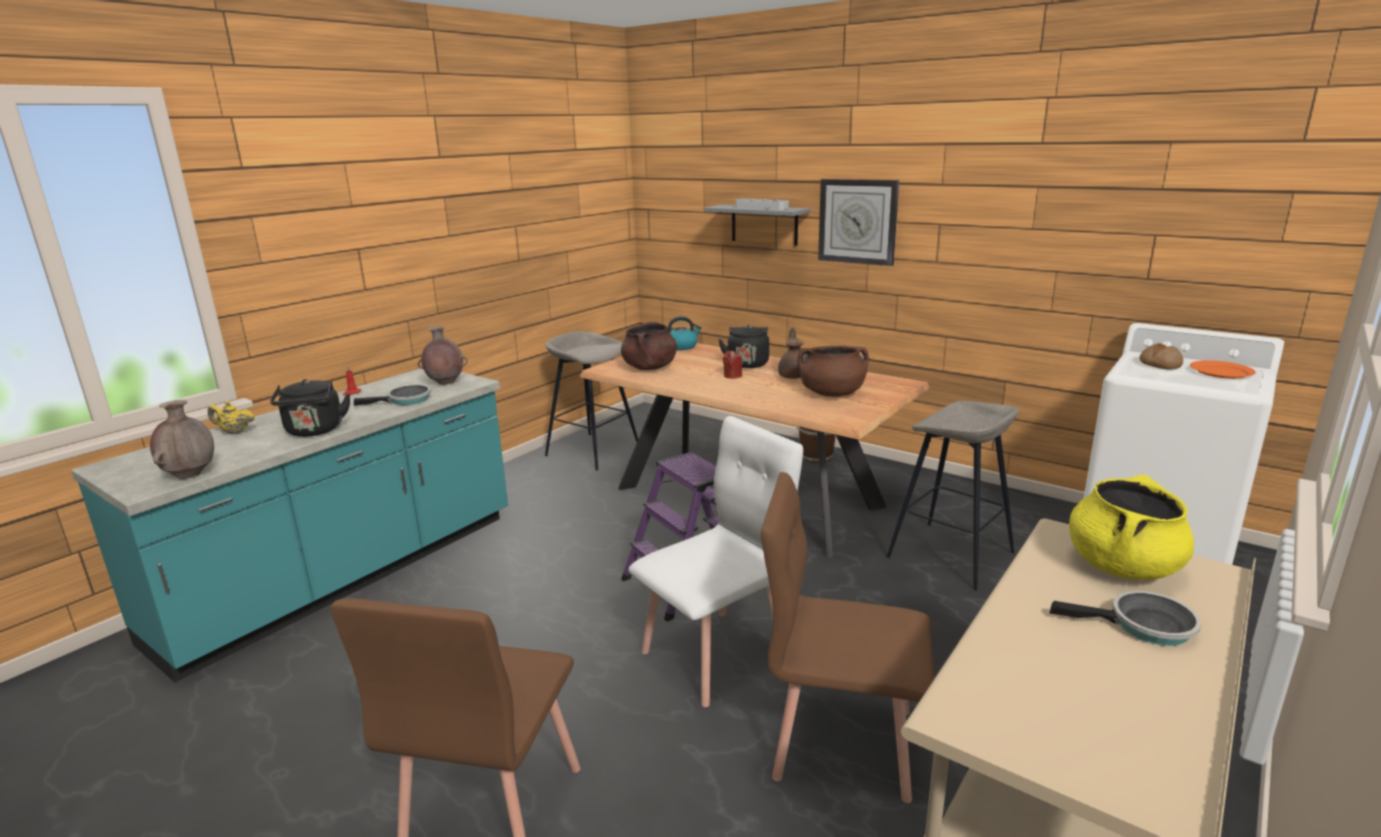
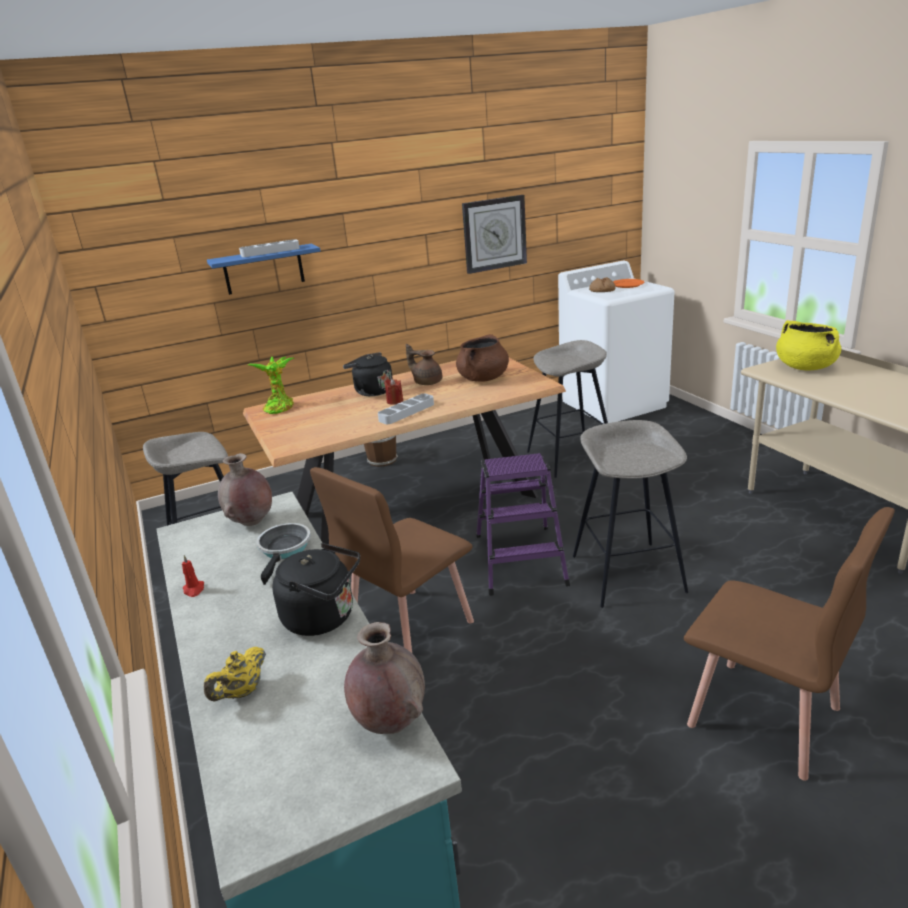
camera: 60 degrees left, 5 degrees up
brown cooking pot [621,321,677,370] -> none
white chair [629,416,803,707] -> grey stool [573,420,688,608]
kettle [668,316,702,350] -> potted plant [248,356,294,414]
grey shelf [704,205,811,246] -> blue shelf [207,244,321,295]
brown chair [761,472,934,803] -> brown chair moved to [310,467,474,653]
wall clock [818,179,899,266] -> wall clock moved to [462,195,527,274]
frying pan [1049,591,1202,646] -> none
none -> grey tray [378,394,434,424]

